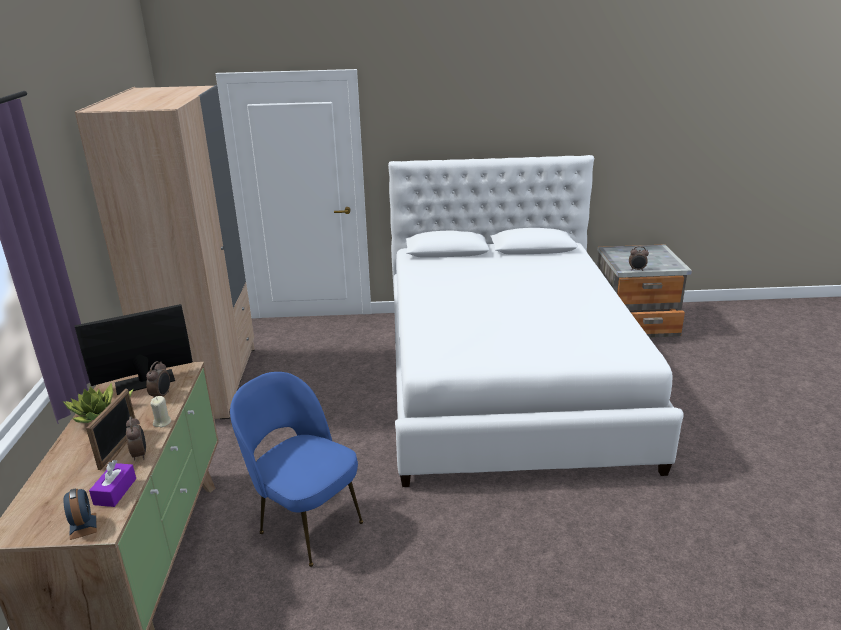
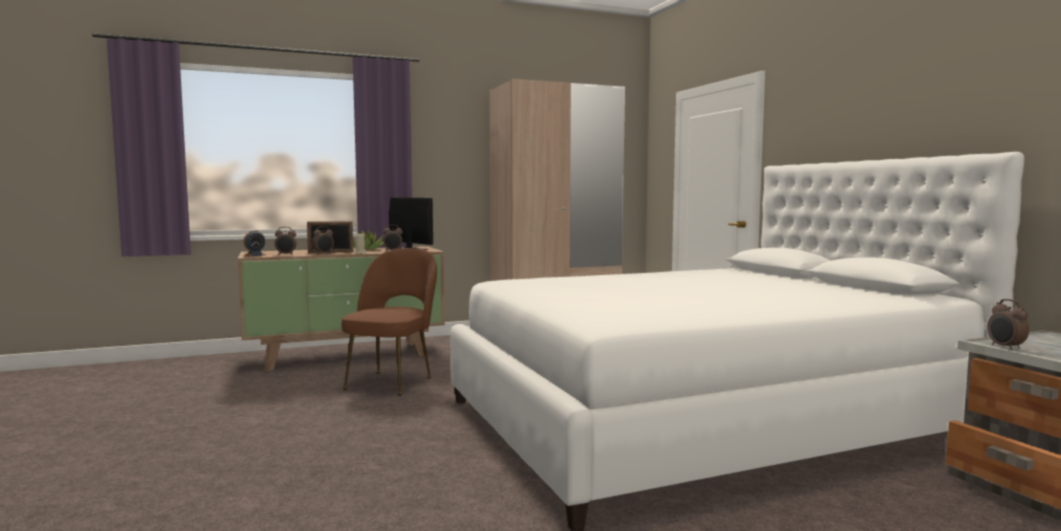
camera: 70 degrees right, 20 degrees down
purple tissue box [89,460,136,507] -> alarm clock [275,227,297,255]
blue chair [230,372,363,567] -> brown chair [341,248,437,396]

